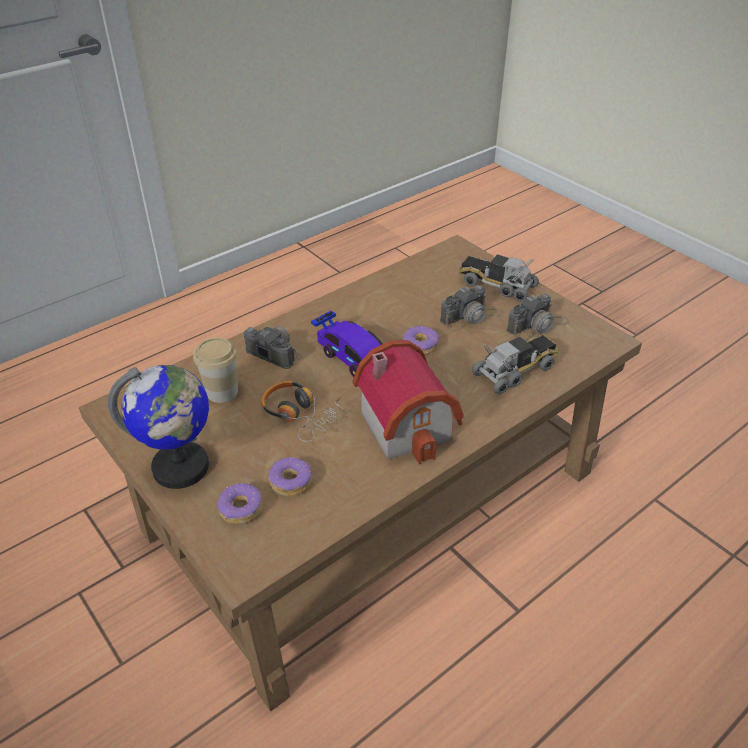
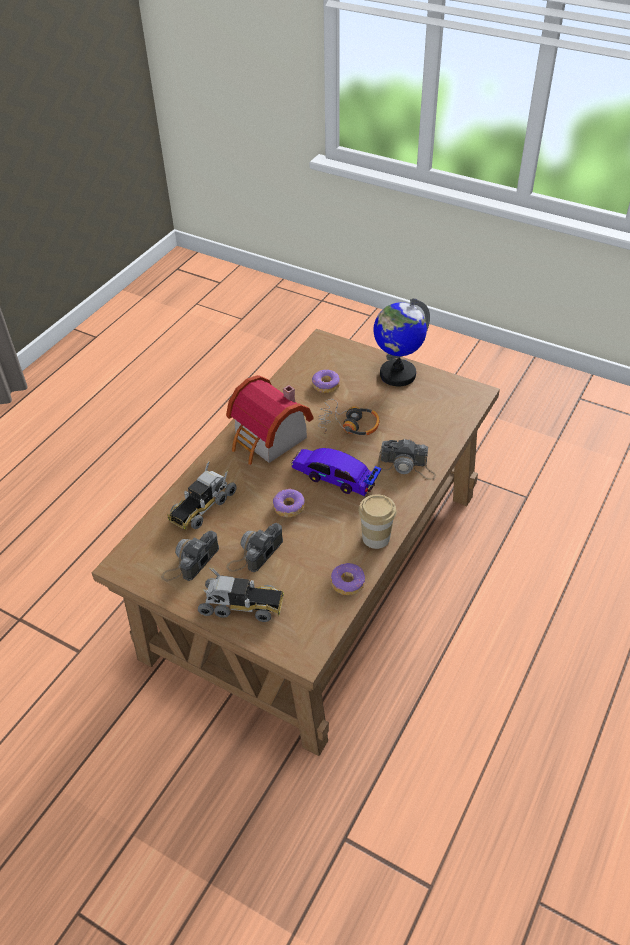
camera: 160 degrees right, 5 degrees up
cup [193,338,238,403] -> cup moved to [358,494,397,549]
donut [217,483,262,525] -> donut moved to [331,563,365,595]

